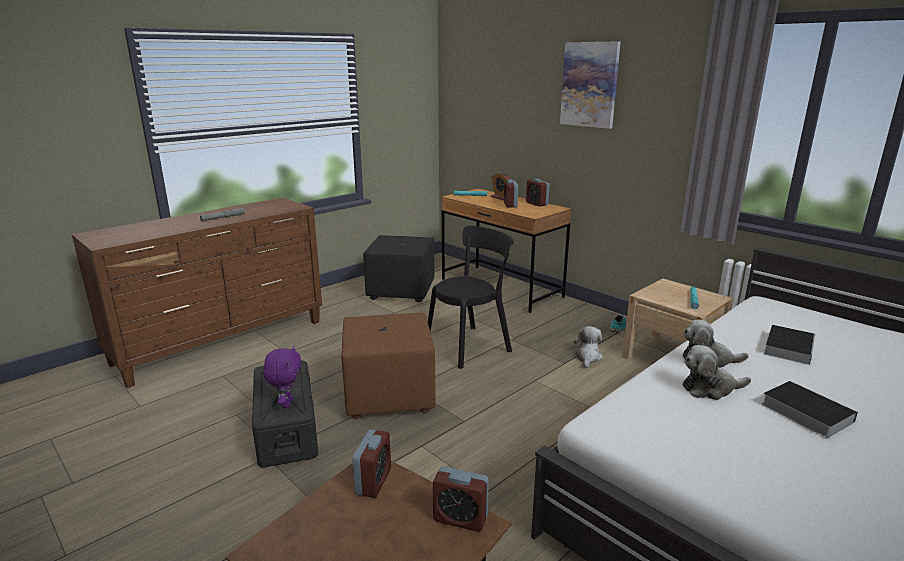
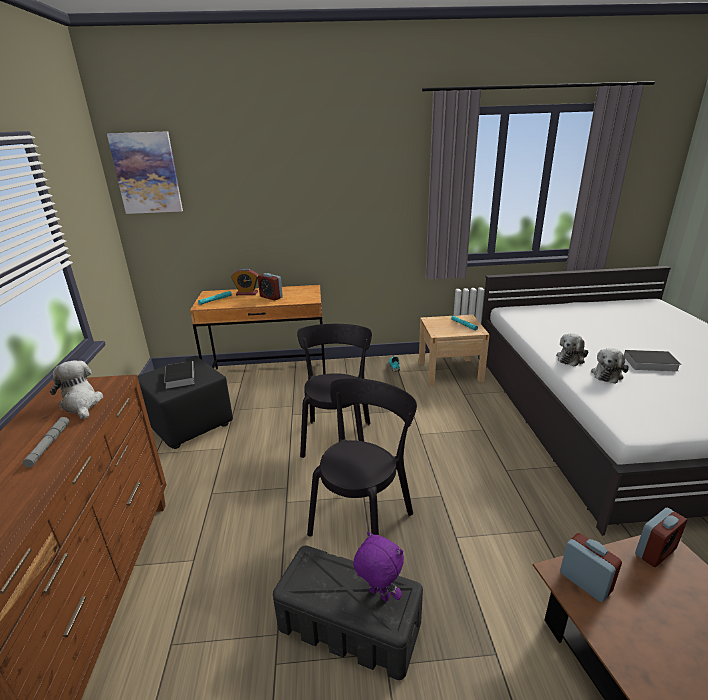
camera: 50 degrees left, 5 degrees up
brown ottoman [341,313,436,419] -> black chair [307,378,417,536]
alarm clock [526,179,550,207] -> none
picture [560,41,621,129] -> picture moved to [107,131,183,214]
plush toy [574,326,603,368] -> plush toy moved to [50,360,103,419]
book [764,325,815,365] -> book moved to [164,361,195,389]

